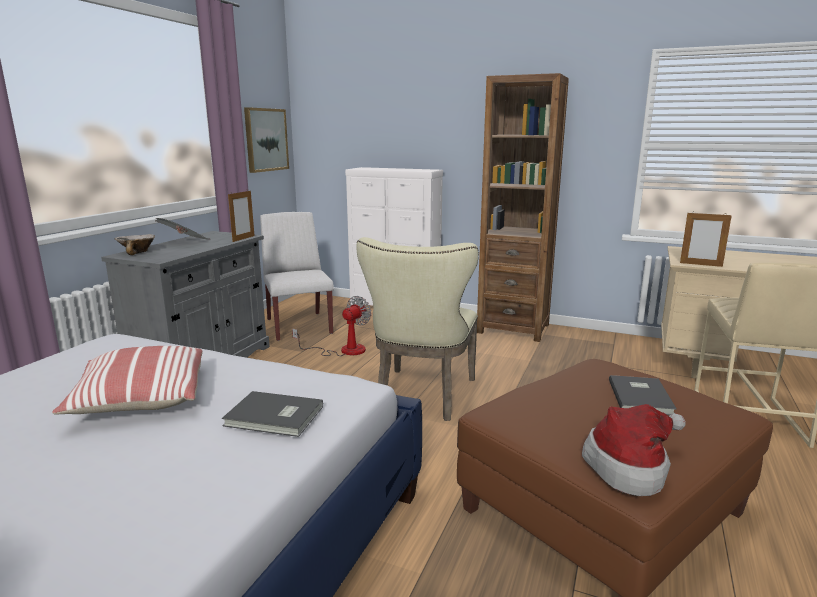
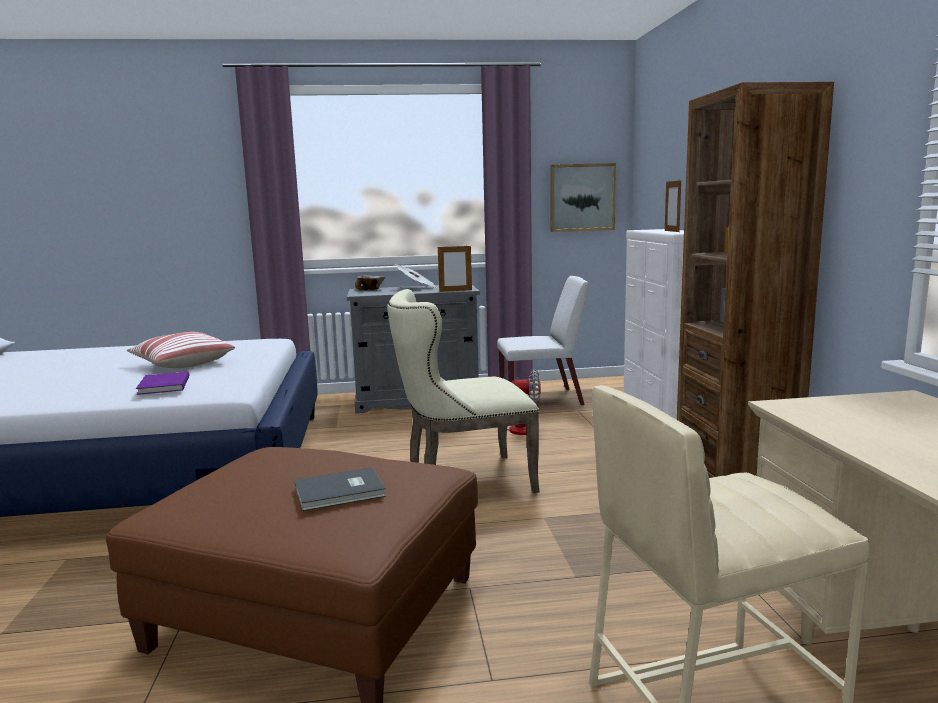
camera: 60 degrees right, 5 degrees down
grey book [222,391,323,437] -> purple book [136,371,189,395]
white chair [260,212,334,341] -> white chair turned 45 degrees clockwise [497,276,589,406]
hat [582,404,686,496] -> none
picture frame [680,211,732,267] -> picture frame moved to [665,180,681,232]

